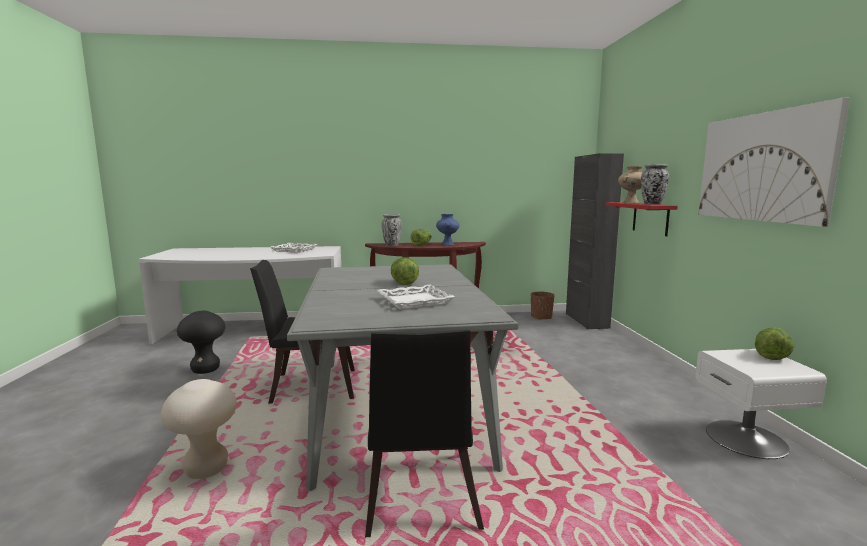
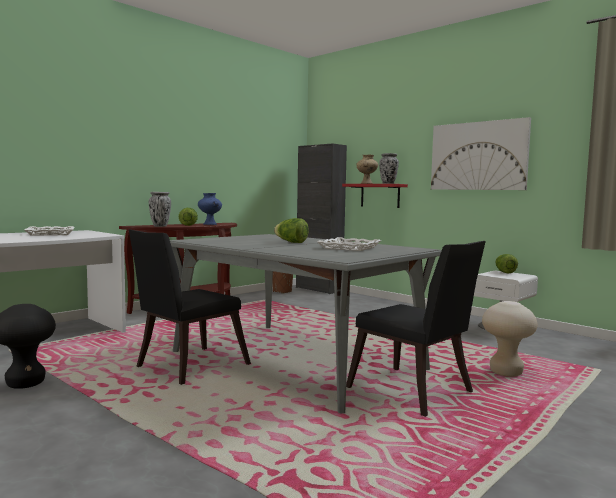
camera: 40 degrees left, 5 degrees down
beige stool [161,379,237,479] -> beige stool moved to [482,301,538,377]

